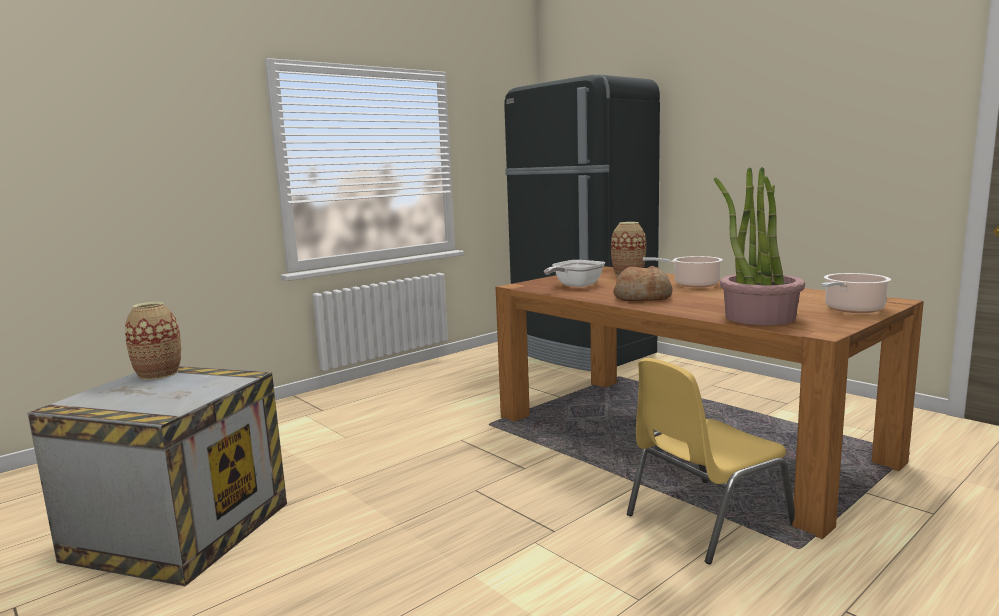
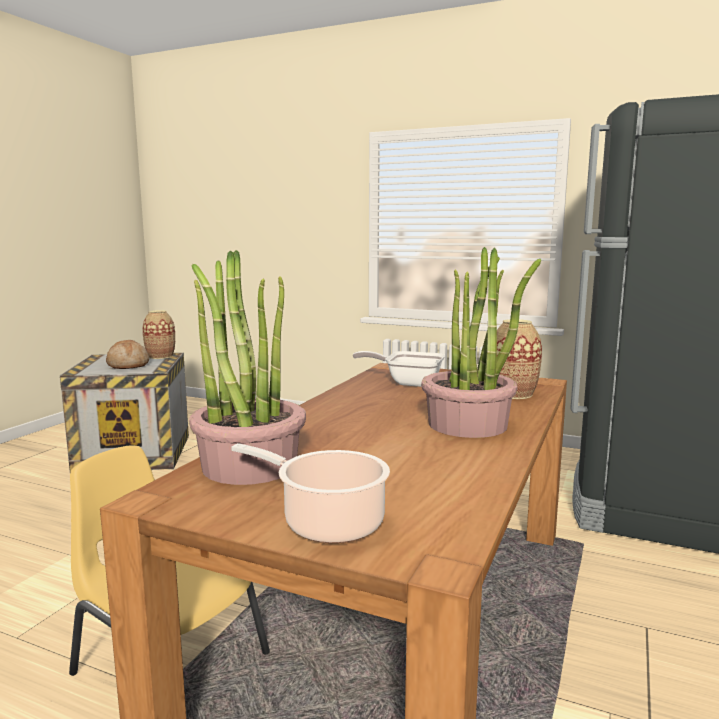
camera: 65 degrees right, 0 degrees up
bread [613,266,672,301] -> bread moved to [106,340,149,369]
cooking pot [643,256,723,288] -> potted plant [421,247,541,438]

